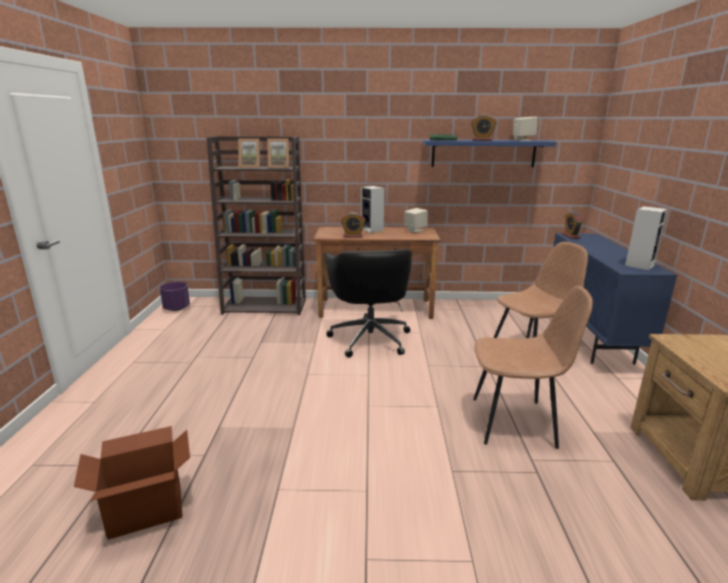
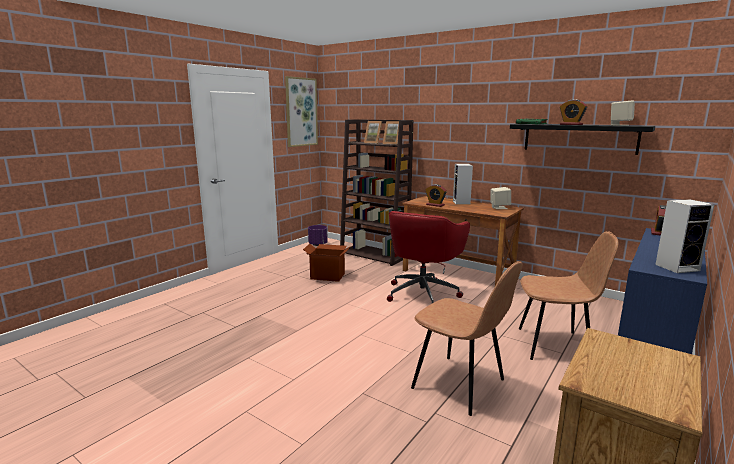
camera: 35 degrees right, 5 degrees down
cardboard box [74,426,190,540] -> cardboard box moved to [303,244,351,282]
black office chair [325,249,412,358] -> red office chair [387,211,470,303]
blue shelf [423,140,556,167] -> black shelf [510,124,655,155]
none -> picture [285,76,318,147]

